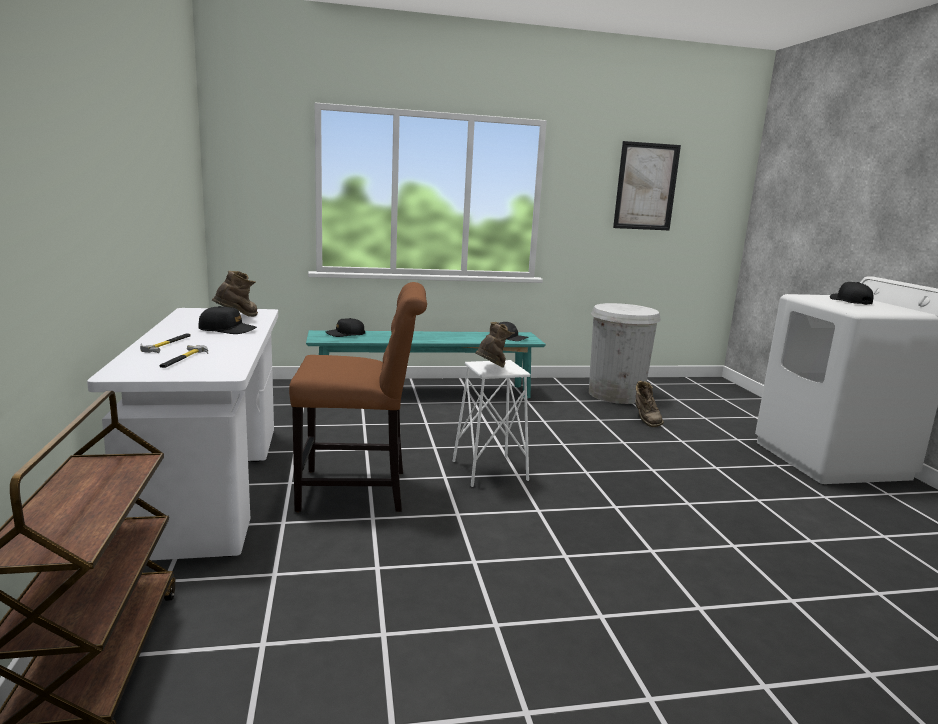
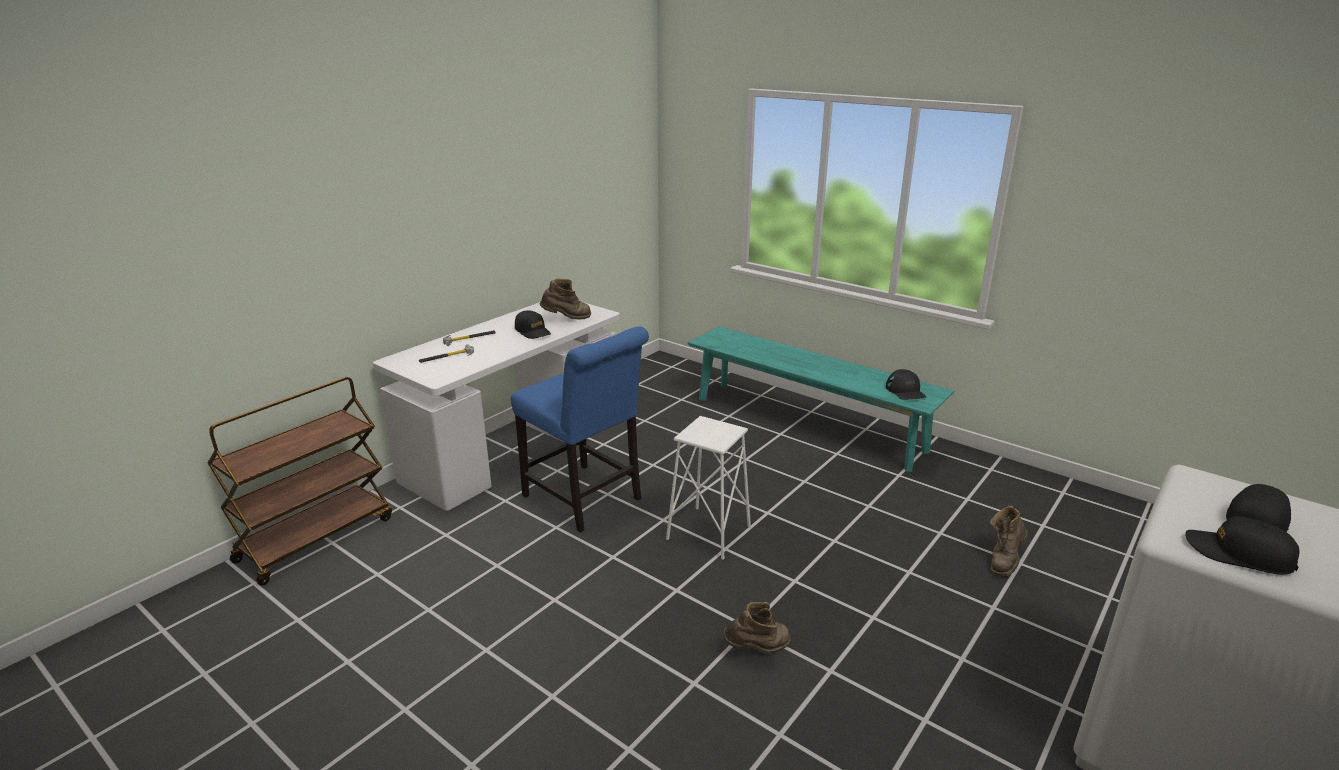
camera: 50 degrees right, 10 degrees up
brown chair [289,282,427,512] -> blue chair [511,326,649,533]
black cap [326,318,365,337] -> black cap moved to [1185,516,1300,575]
brown boot [475,322,515,368] -> brown boot moved to [723,602,791,654]
white trash can [589,303,661,404] -> none
picture [613,141,681,230] -> none

